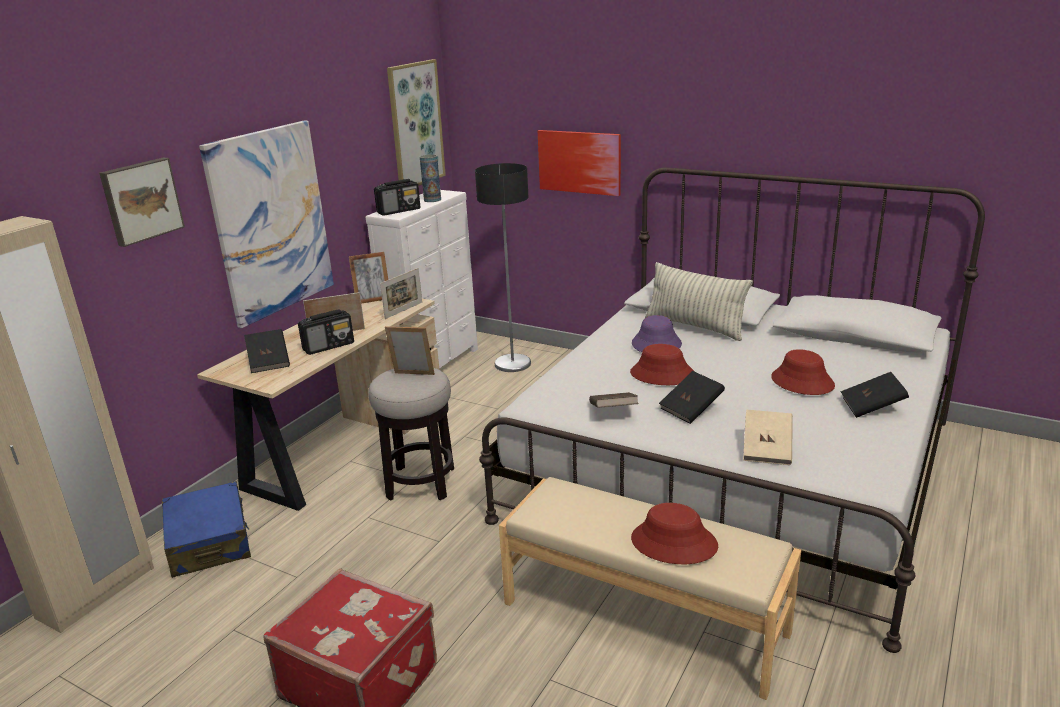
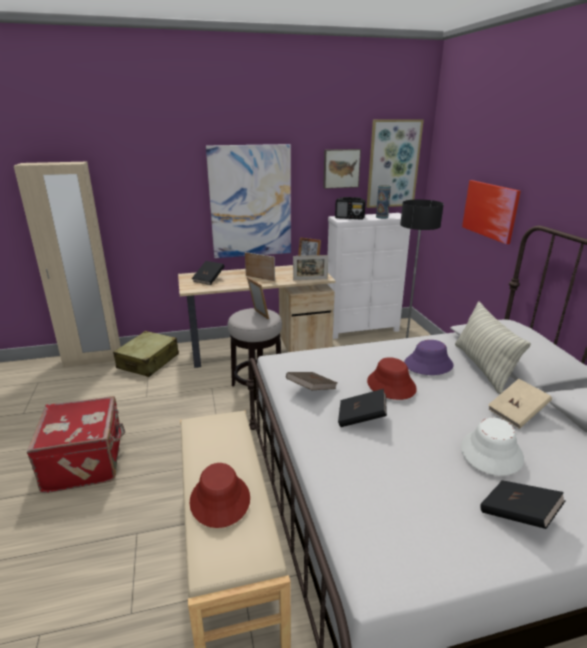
camera: 45 degrees right, 0 degrees up
picture [99,157,185,247] -> picture moved to [323,149,361,189]
blue suitcase [162,481,251,578] -> beige suitcase [113,331,179,377]
radio [298,309,354,355] -> none
beige book [743,409,793,465] -> beige book moved to [488,379,552,429]
red hat [771,349,835,395] -> white hat [461,418,524,476]

